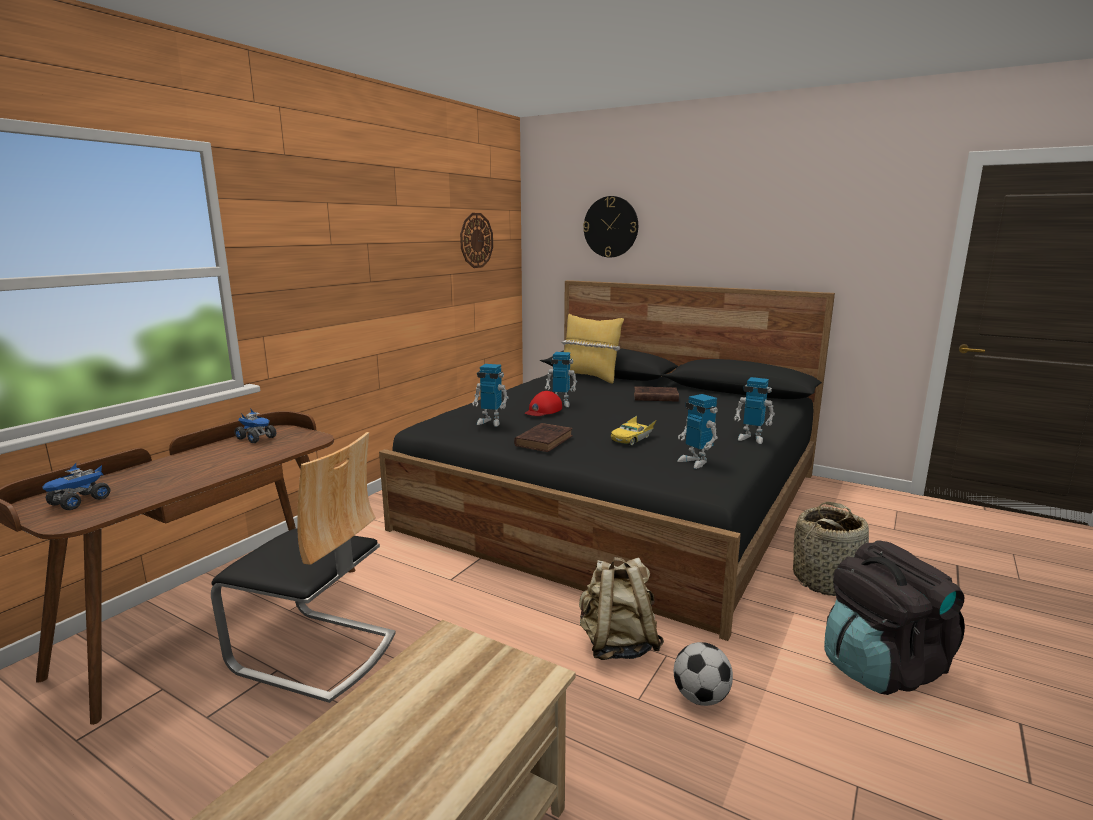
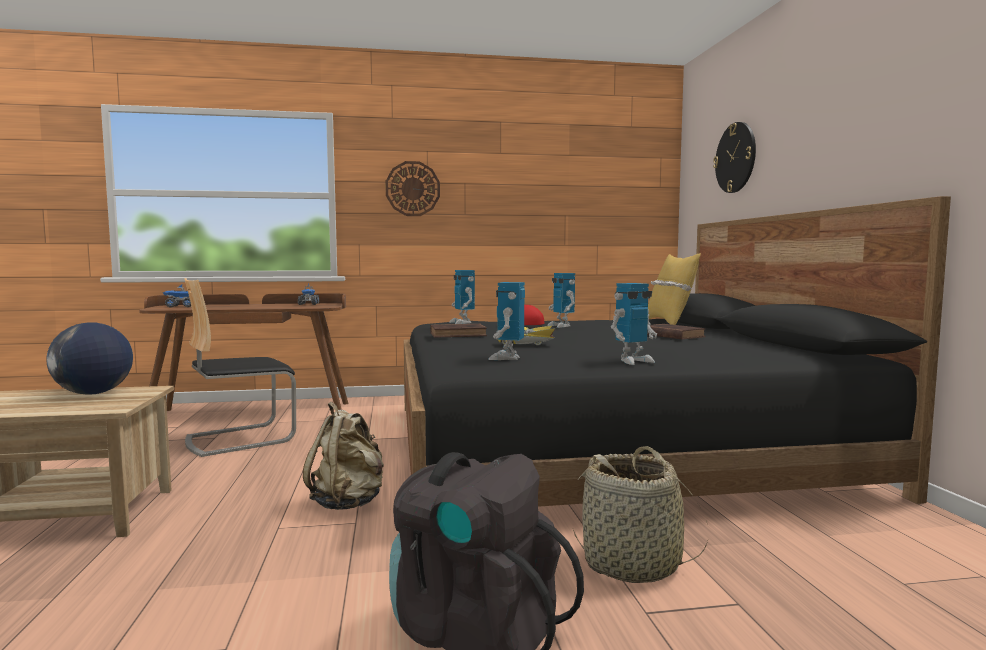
camera: 50 degrees right, 10 degrees down
chair [211,432,396,703] -> chair turned 75 degrees clockwise [184,278,296,457]
wall clock [460,213,493,268] -> wall clock moved to [385,161,440,216]
football [674,642,733,706] -> none
toy robot [733,377,775,444] -> toy robot turned 105 degrees counterclockwise [611,283,657,365]
none -> globe [46,322,133,395]

